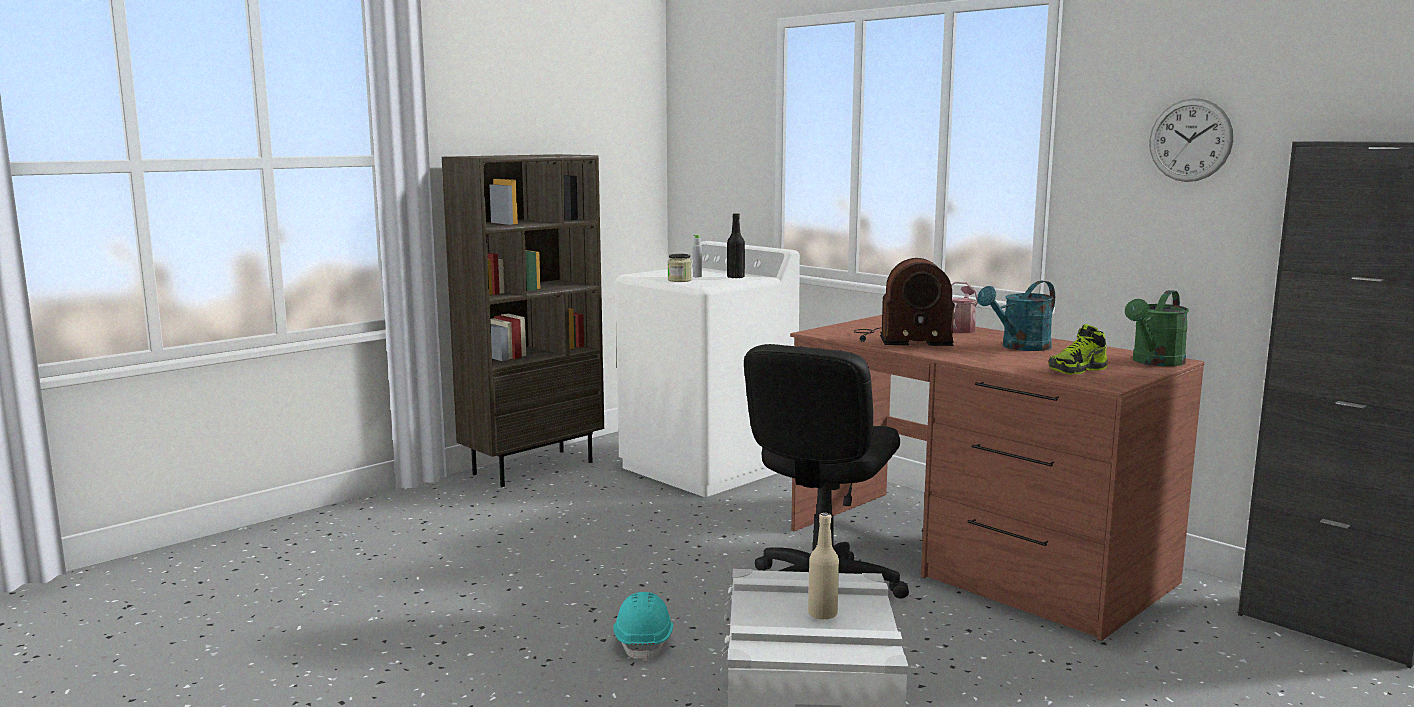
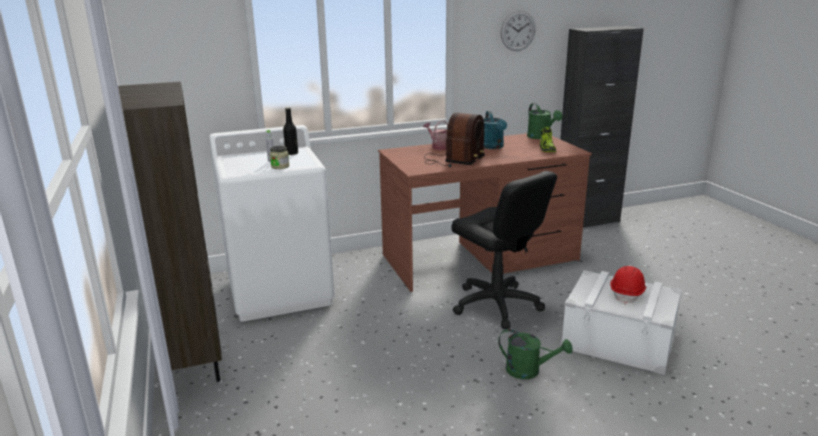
camera: 65 degrees left, 10 degrees up
turquoise hard hat [613,592,673,662] -> green watering can [498,329,573,379]
beige bottle [808,513,839,620] -> red hard hat [610,266,646,304]

